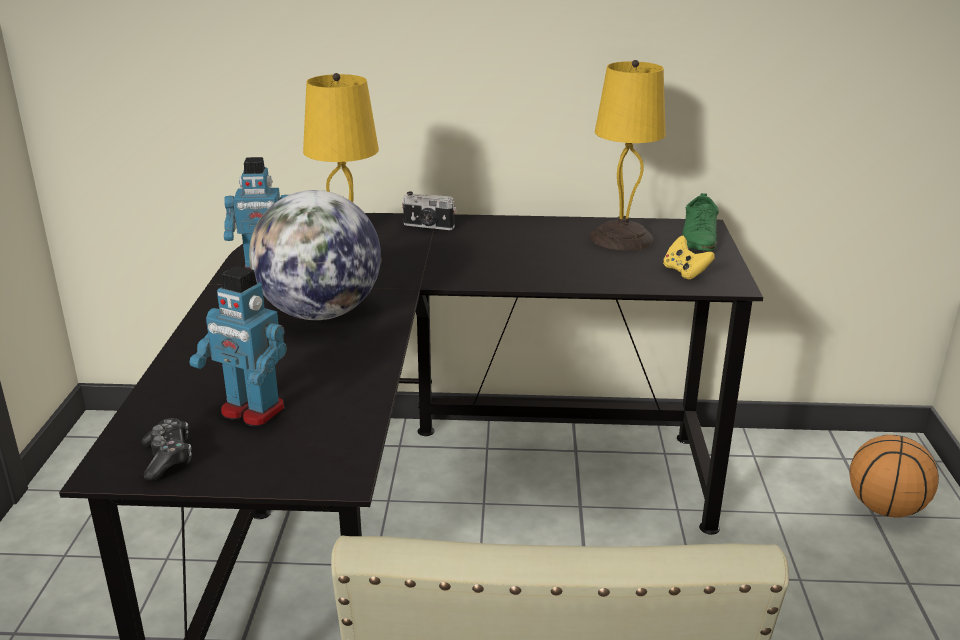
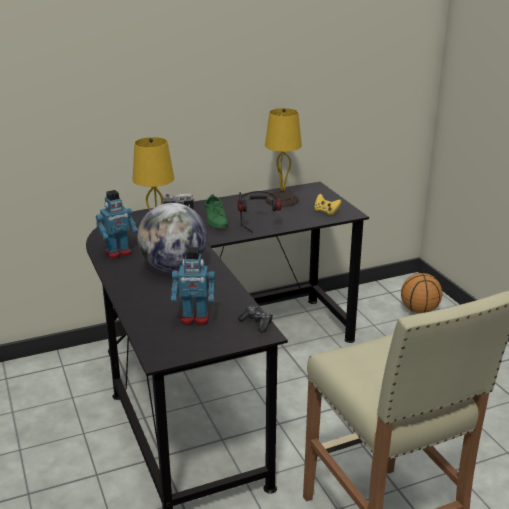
camera: 25 degrees left, 0 degrees up
game controller [142,418,192,481] -> game controller moved to [238,305,273,333]
green shoe [682,193,719,251] -> green shoe moved to [205,194,228,228]
none -> headphones [237,191,282,233]

